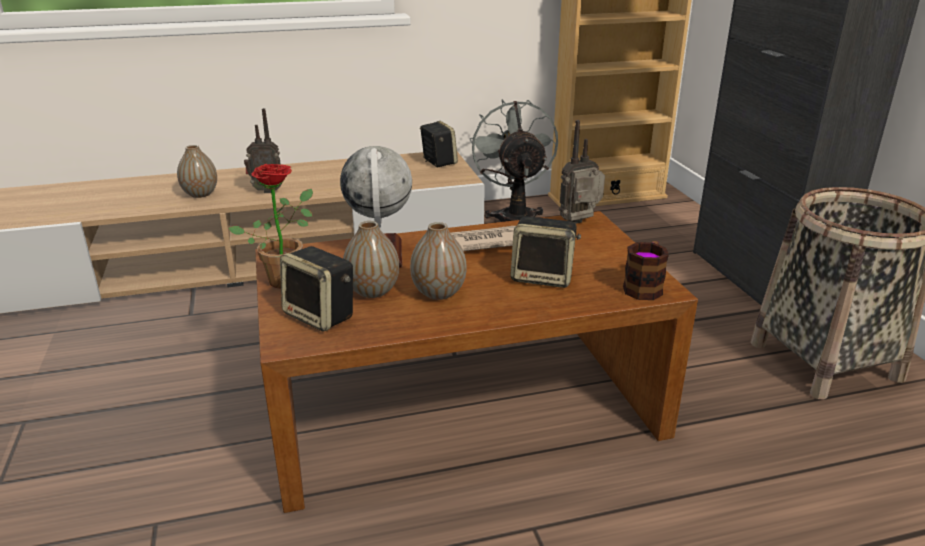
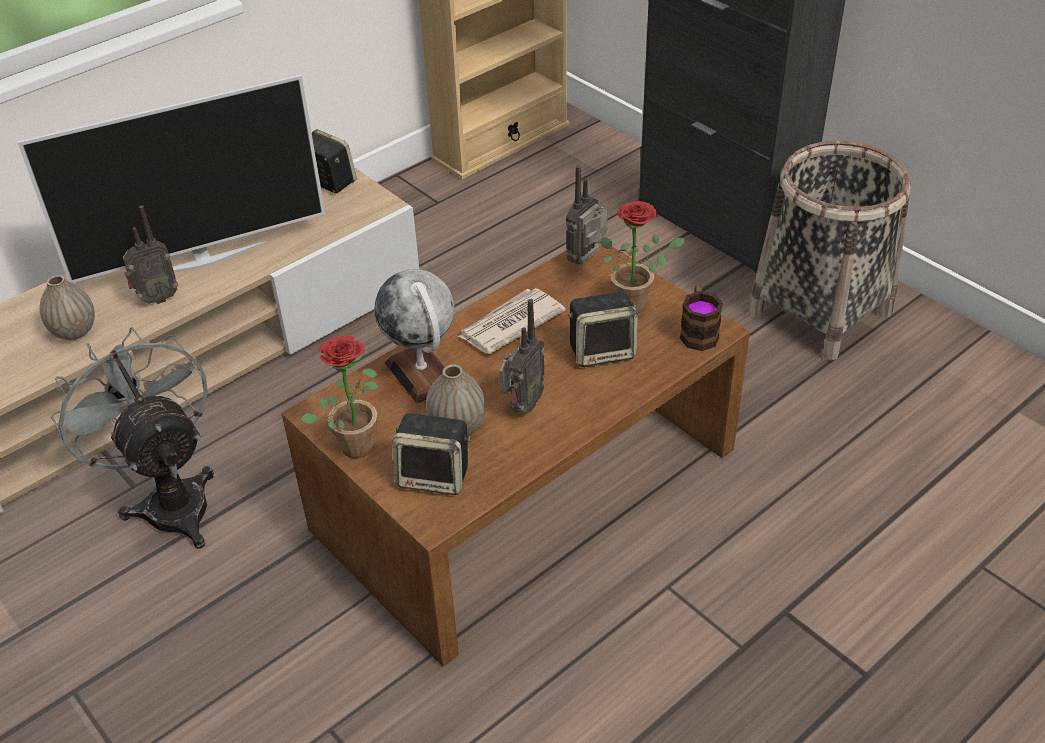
camera: 25 degrees left, 15 degrees up
vase [410,222,467,300] -> radio [499,299,545,414]
grey fan [470,99,558,222] -> grey fan moved to [51,327,214,549]
none -> television [18,75,325,283]
none -> potted plant [601,201,686,314]

